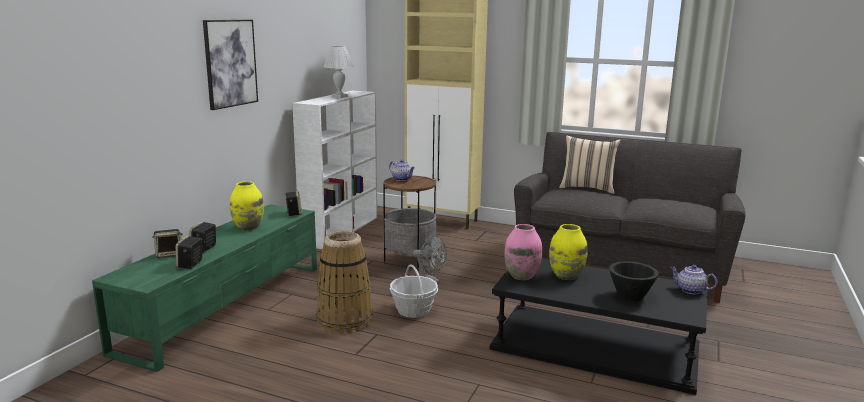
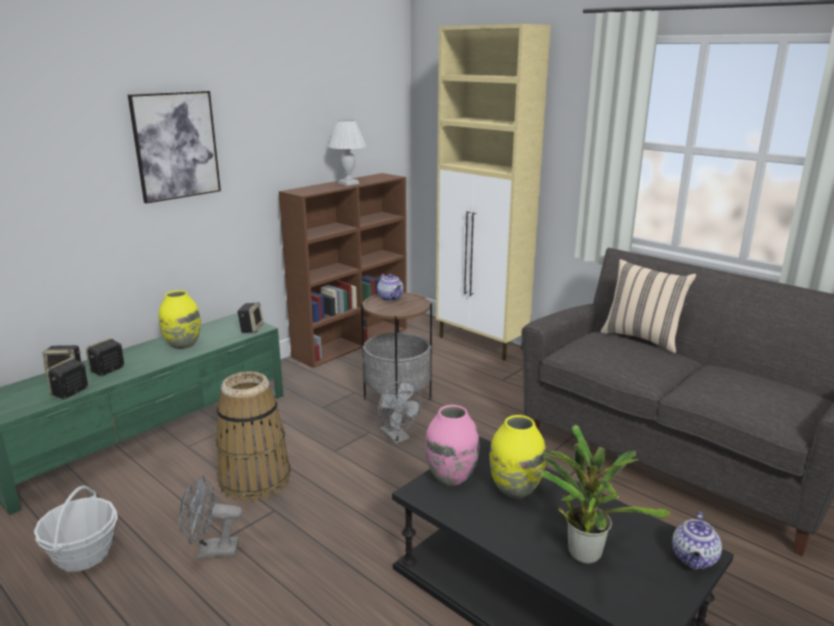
camera: 20 degrees right, 5 degrees up
white bookcase [292,91,377,249] -> brown bookcase [279,173,407,368]
basket [390,264,438,318] -> basket moved to [34,485,118,572]
black bowl [609,261,659,301] -> potted plant [541,425,670,564]
teapot [670,265,718,294] -> teapot turned 120 degrees counterclockwise [672,512,722,570]
none -> grey fan [179,475,243,558]

